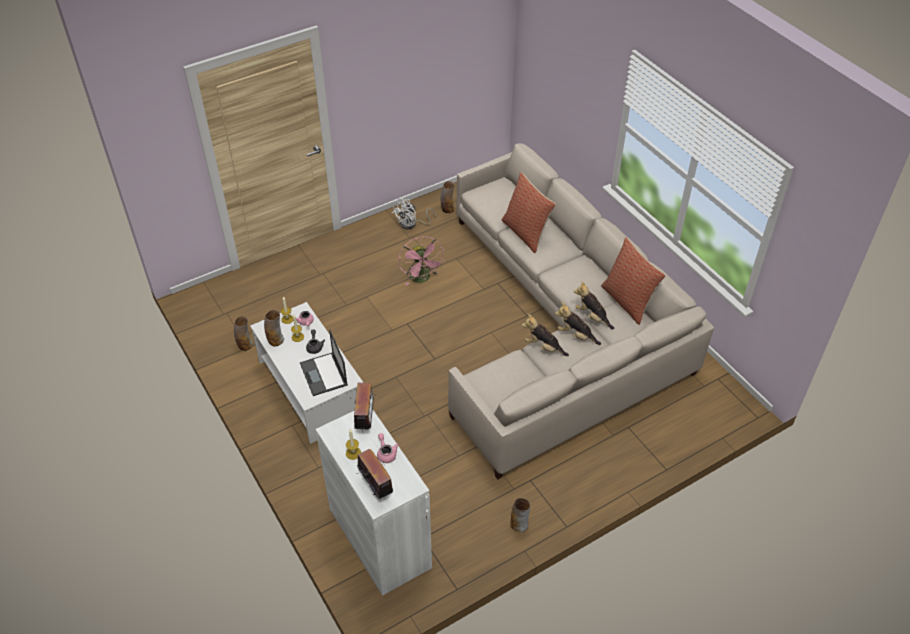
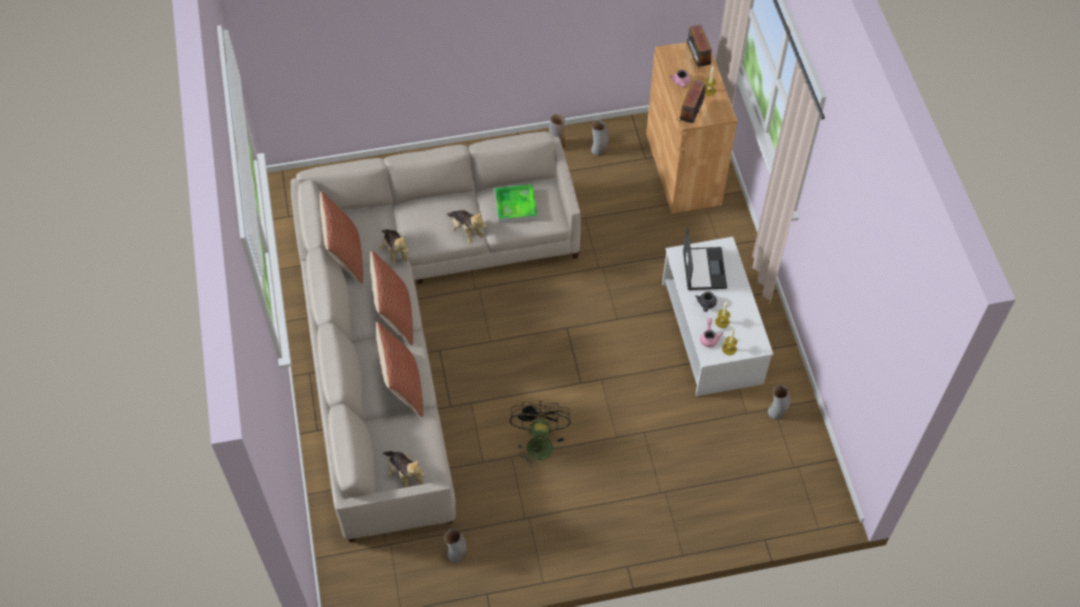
camera: 160 degrees left, 10 degrees up
vase [264,310,284,347] -> vase moved to [591,120,609,156]
white cabinet [316,410,432,596] -> brown cabinet [646,42,737,214]
white fan [392,197,436,230] -> none
pink fan [398,237,445,285] -> black fan [510,401,571,467]
plush toy [555,302,601,345] -> plush toy moved to [383,451,425,488]
none -> pillow [370,250,413,345]
none -> tray [495,184,537,223]

